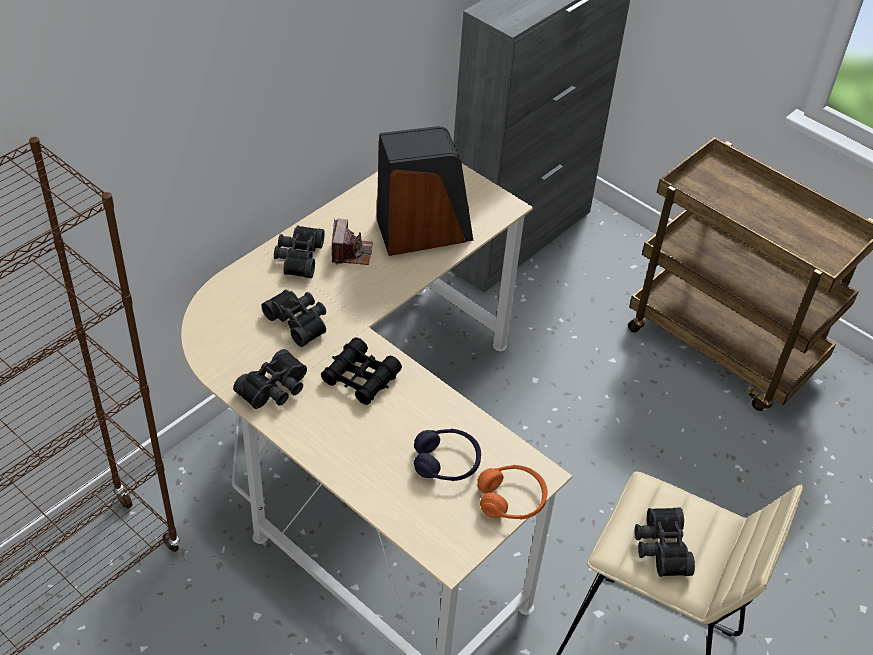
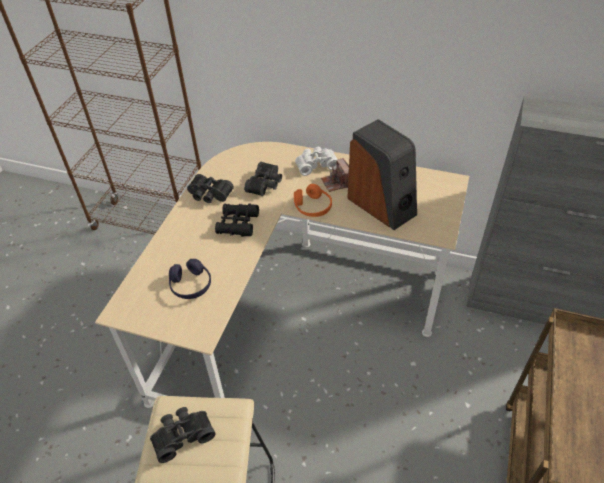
camera: 70 degrees right, 0 degrees up
black binoculars [274,226,325,278] -> white binoculars [295,147,338,176]
camera [332,219,373,265] -> camera turned 90 degrees clockwise [321,158,349,192]
orange headphones [477,465,547,520] -> orange headphones moved to [294,184,332,217]

